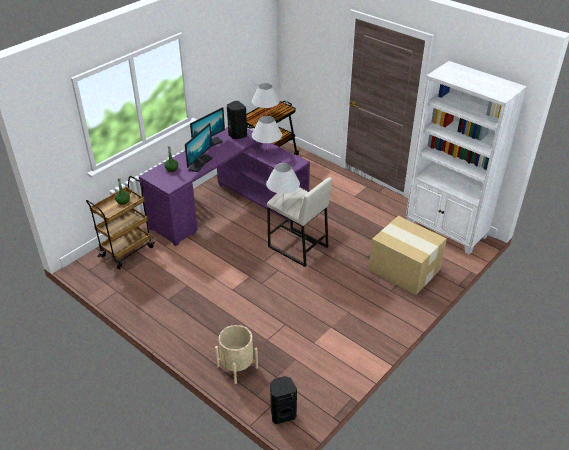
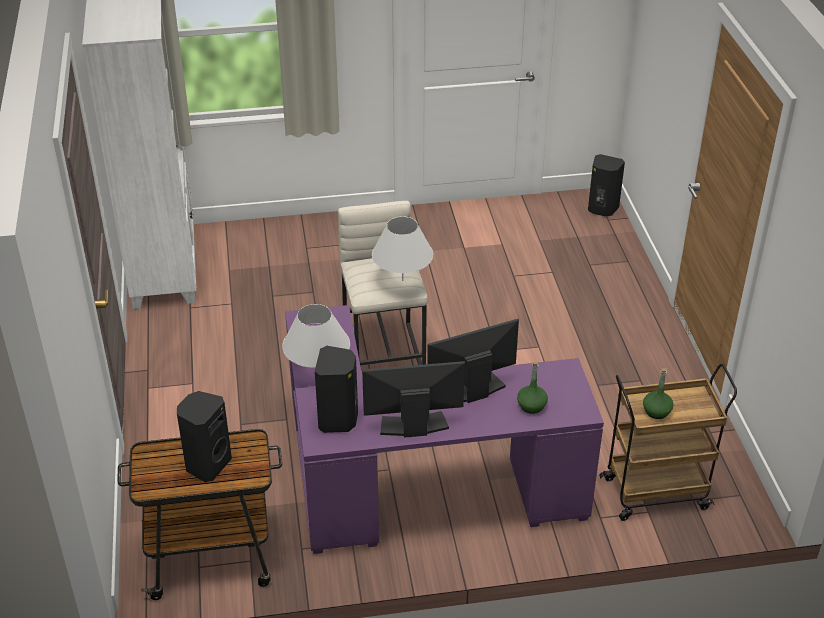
camera: 140 degrees left, 0 degrees up
beige planter [215,325,258,384] -> none
white table lamp [252,83,280,108] -> black speaker [177,391,232,482]
cardboard box [369,216,447,295] -> none

